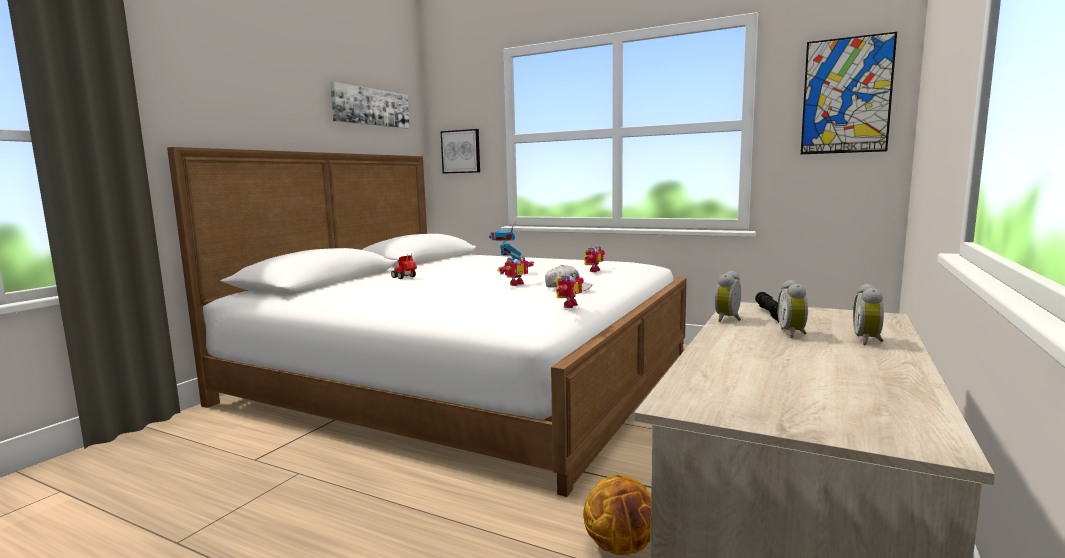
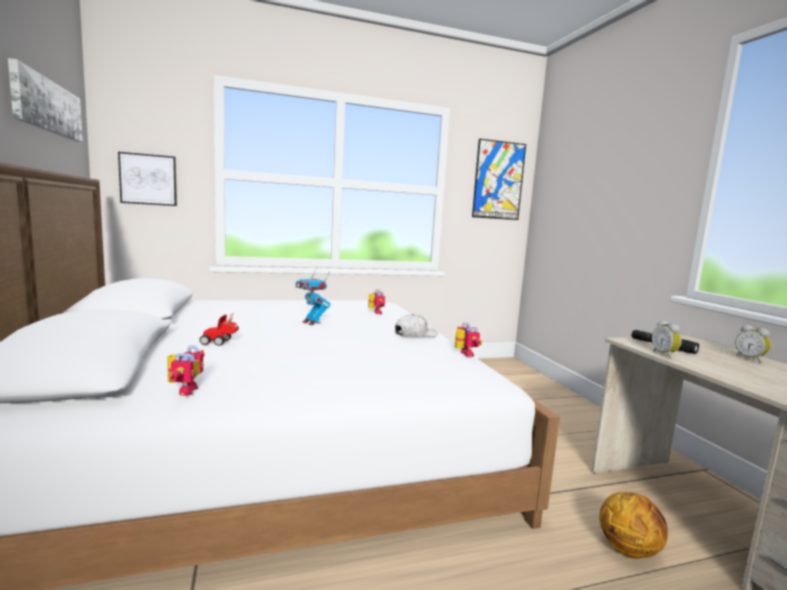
camera: 45 degrees left, 0 degrees up
toy robot [497,255,534,286] -> toy robot moved to [167,345,205,396]
alarm clock [778,280,808,338] -> none

